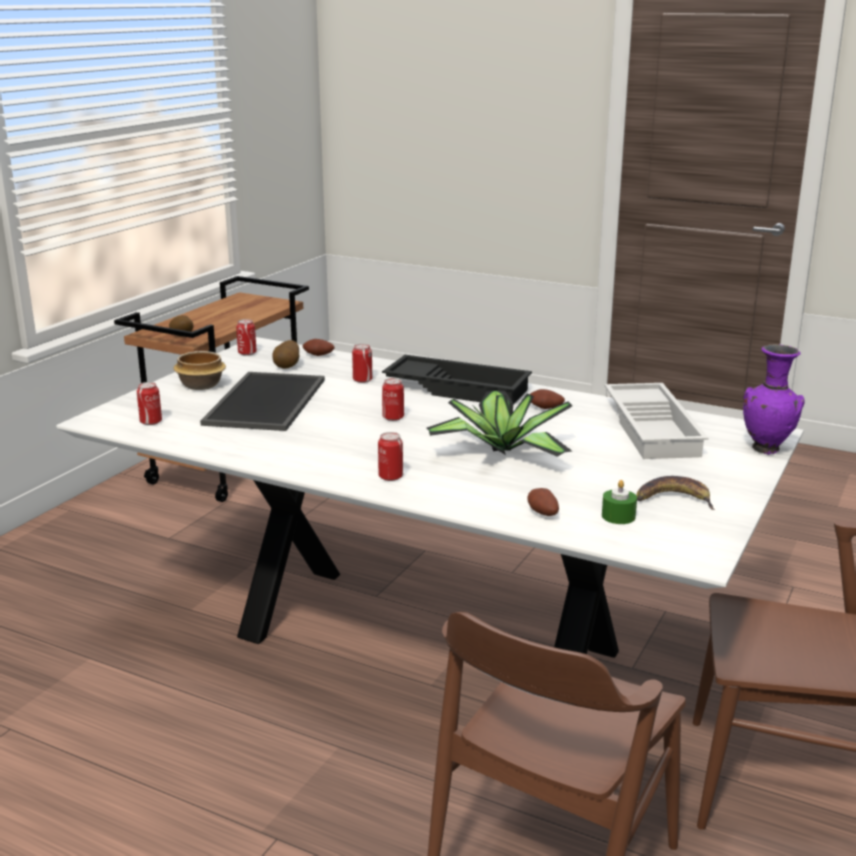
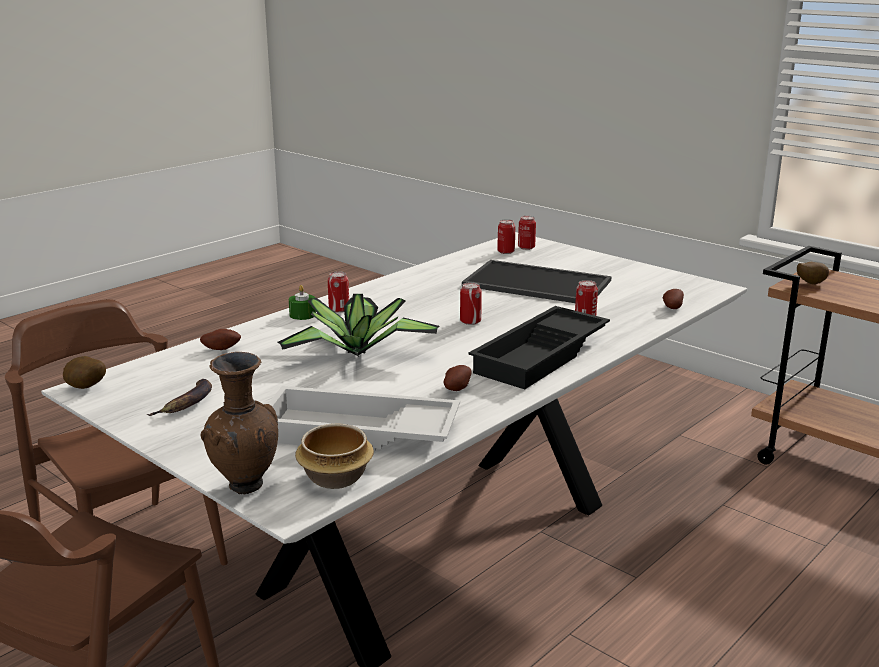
camera: 105 degrees right, 0 degrees up
bowl [173,351,226,390] -> bowl moved to [295,424,374,489]
can [236,319,257,356] -> can moved to [518,216,536,250]
potato [272,340,299,369] -> potato moved to [63,356,106,389]
green candle [602,480,637,524] -> green candle moved to [289,285,316,320]
purple vase [743,344,805,455] -> brown vase [200,352,278,494]

